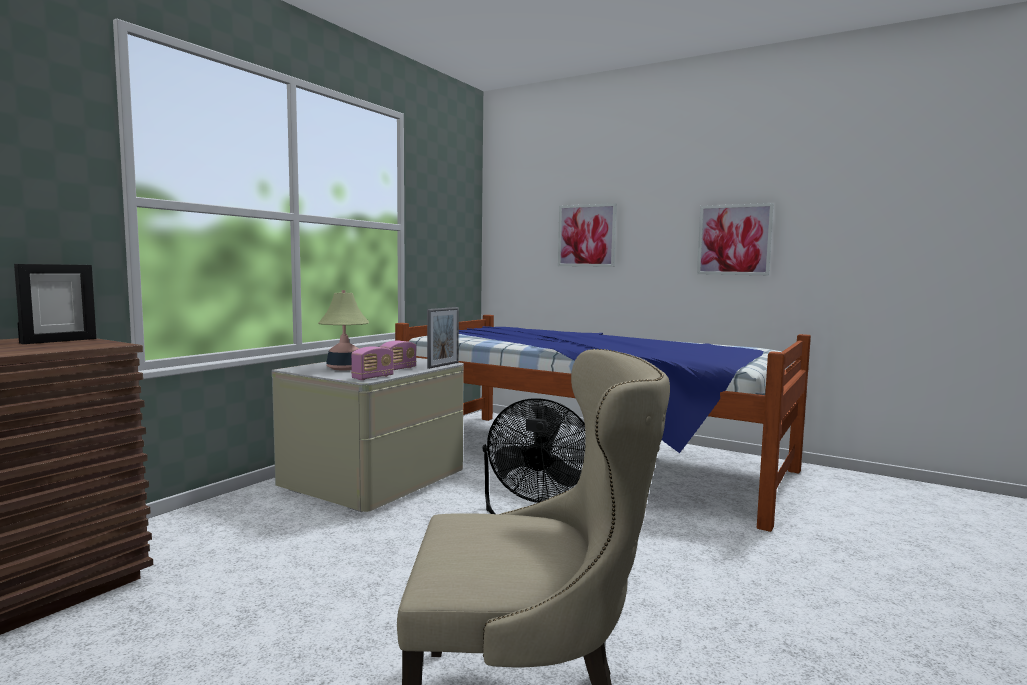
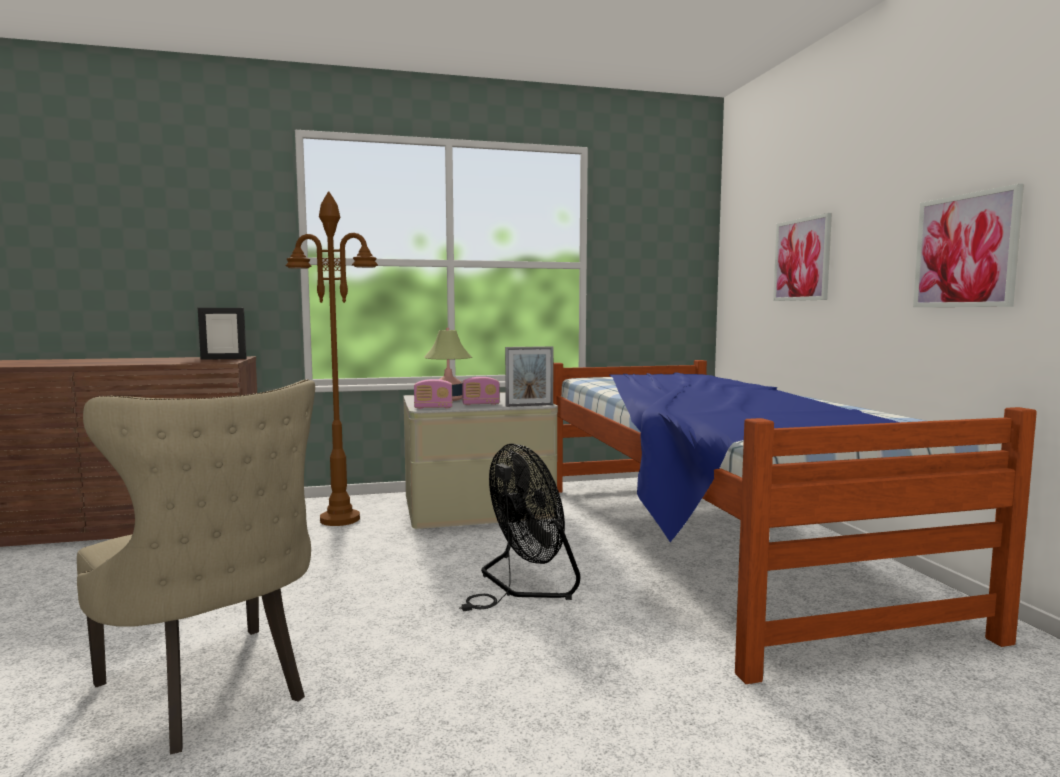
camera: 45 degrees right, 0 degrees up
none -> brown floor lamp [286,191,378,526]

